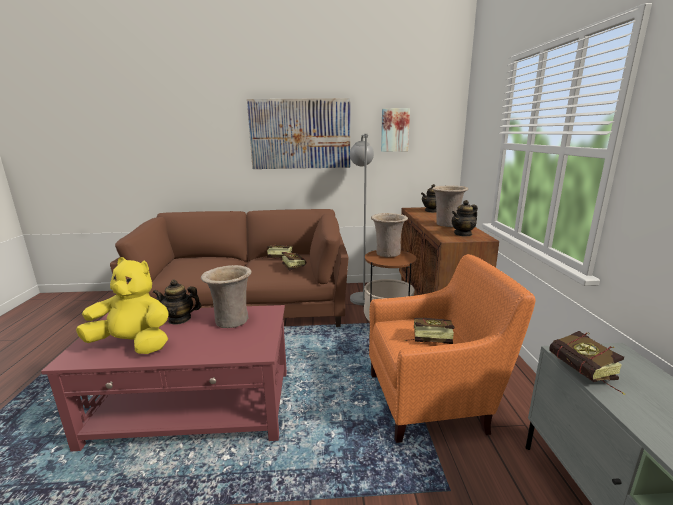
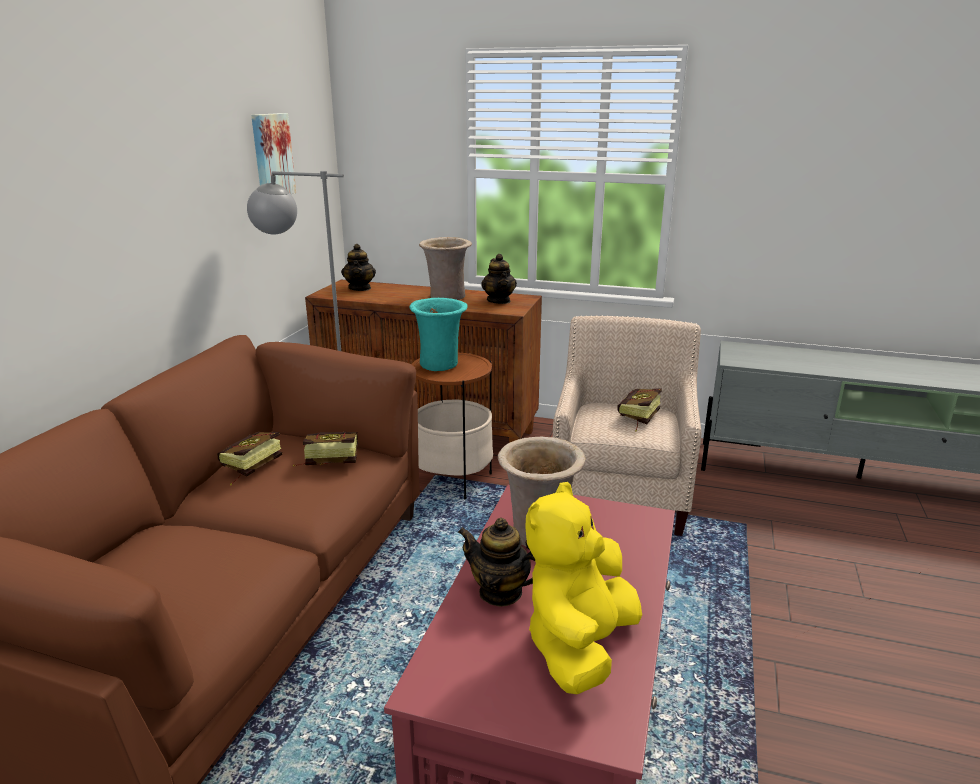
camera: 70 degrees left, 5 degrees up
teapot [152,280,202,325] -> teapot turned 90 degrees clockwise [458,518,535,606]
picture [247,98,350,169] -> none
orange armchair [369,254,536,443] -> beige armchair [553,315,701,536]
beige vase [371,213,408,257] -> turquoise vase [409,298,468,371]
book [550,331,625,395] -> none

